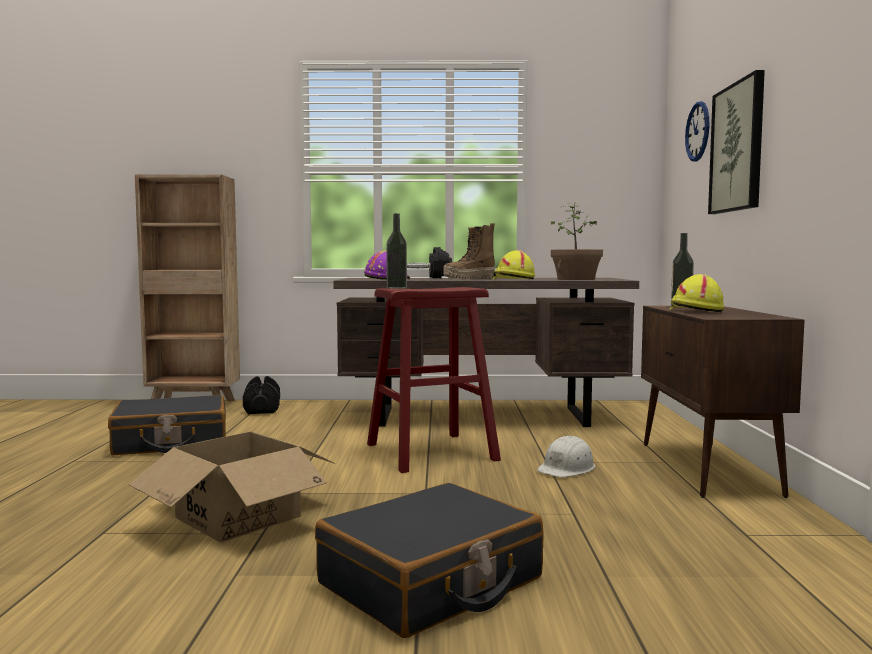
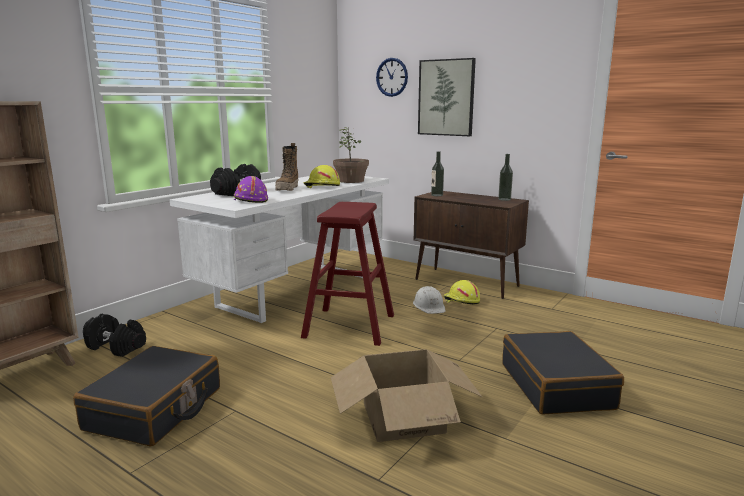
camera: 55 degrees left, 10 degrees up
brown desk [333,278,639,427] -> white desk [170,176,389,323]
bottle [386,213,407,289] -> bottle moved to [498,154,513,201]
yellow hard hat [669,274,724,312] -> yellow hard hat moved to [443,280,480,304]

